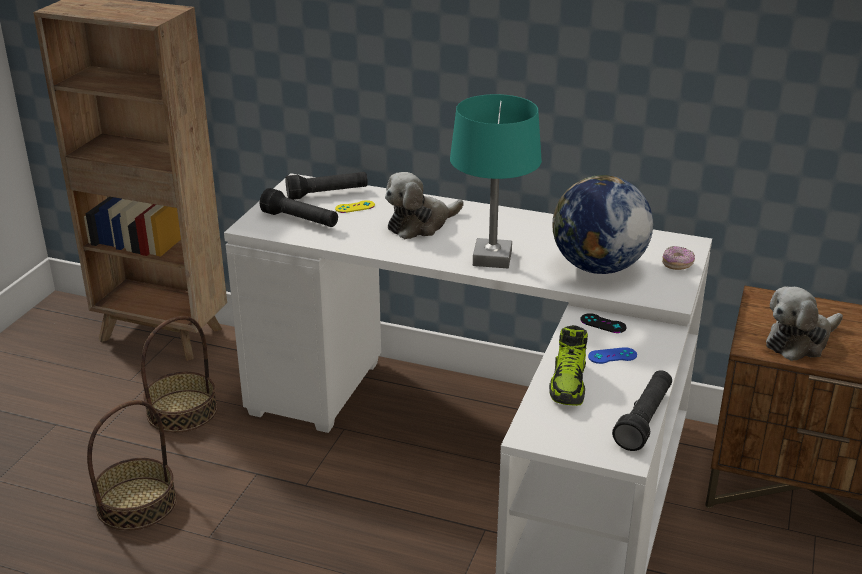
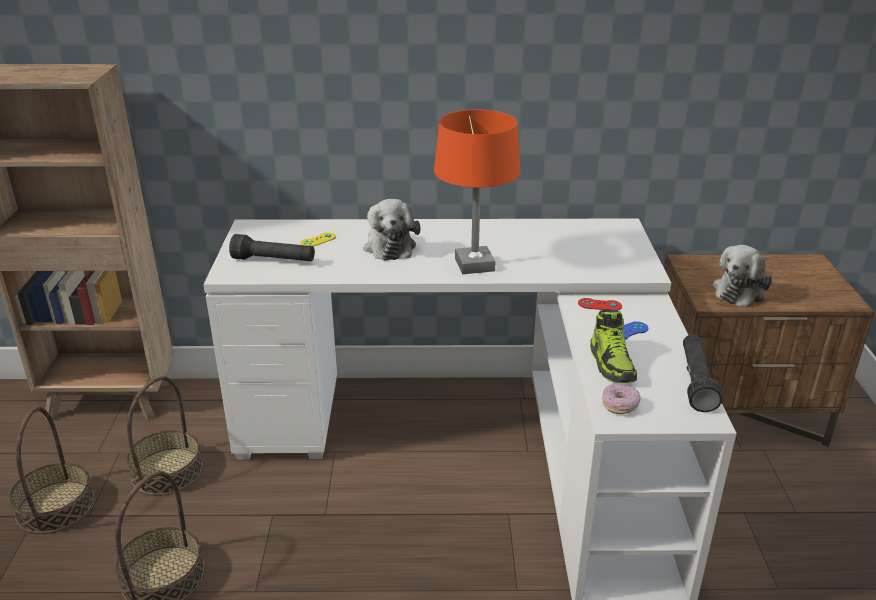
camera: 20 degrees left, 0 degrees up
black flashlight [285,172,368,200] -> none
plush toy [385,172,464,239] -> plush toy turned 45 degrees counterclockwise [363,199,420,261]
turquoise table lamp [450,94,542,268] -> orange table lamp [434,110,520,274]
globe [552,175,653,274] -> none
black game controller [580,313,626,333] -> red game controller [578,298,622,311]
donut [662,246,695,270] -> donut moved to [602,384,641,414]
none -> basket [9,407,95,534]

